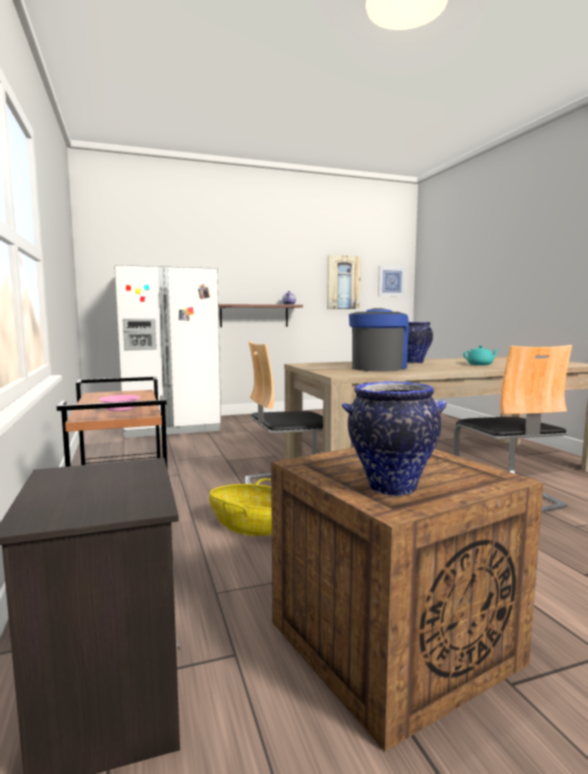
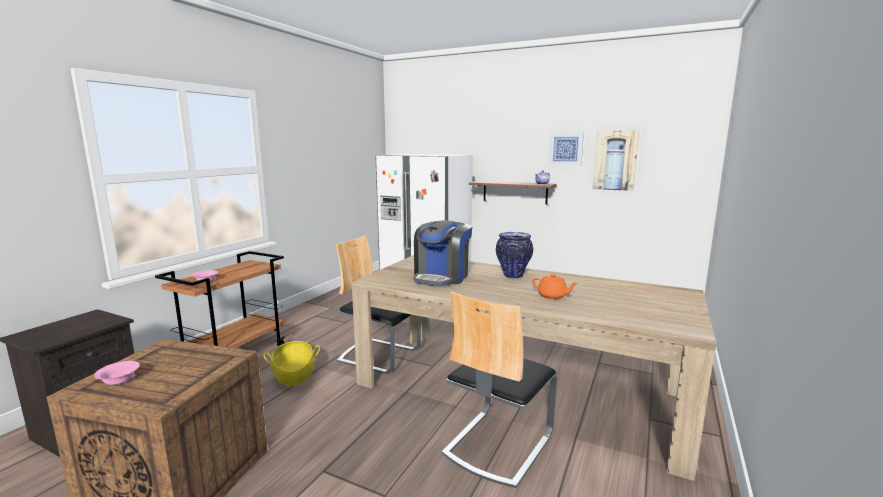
camera: 45 degrees right, 5 degrees up
vase [342,381,447,496] -> pink bowl [94,361,140,385]
coffee machine [349,308,409,371] -> coffee machine turned 135 degrees clockwise [414,220,472,286]
picture [378,266,406,297] -> picture moved to [548,132,584,166]
turquoise teapot [463,345,499,365] -> orange teapot [532,274,578,299]

